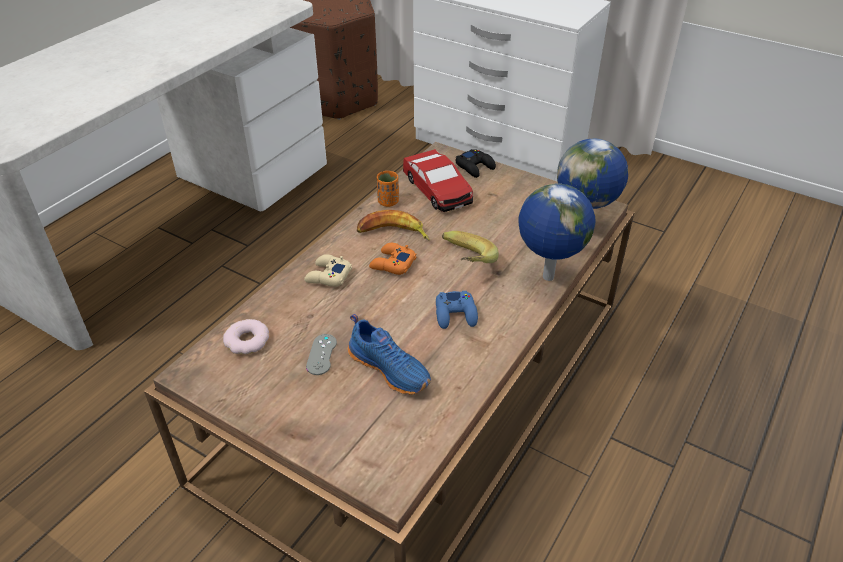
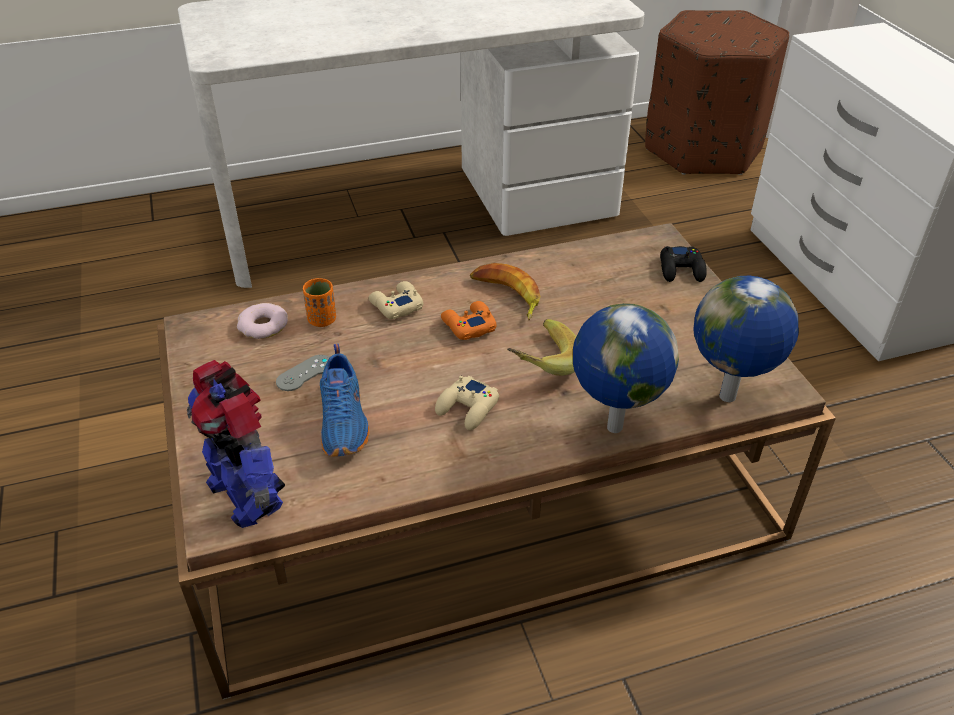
camera: 40 degrees right, 0 degrees up
orange cup [377,171,399,207] -> orange cup moved to [302,278,336,327]
toy car [403,149,473,212] -> none
blue game controller [436,291,478,329] -> beige game controller [435,376,499,430]
none -> toy robot [187,360,285,528]

